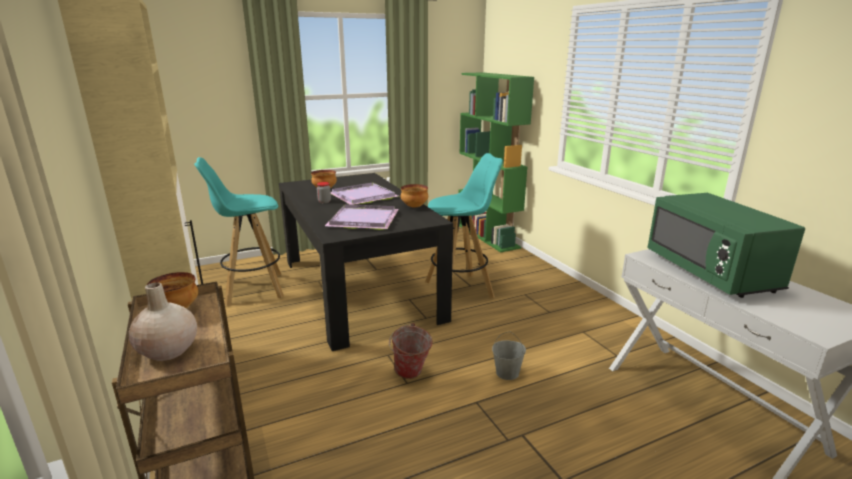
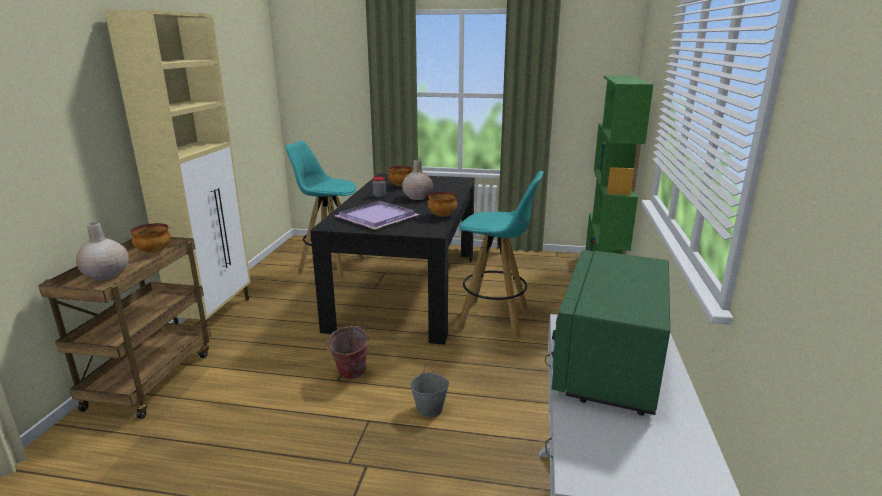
camera: 35 degrees right, 0 degrees up
purple tray [331,182,398,205] -> beige vase [402,159,433,200]

